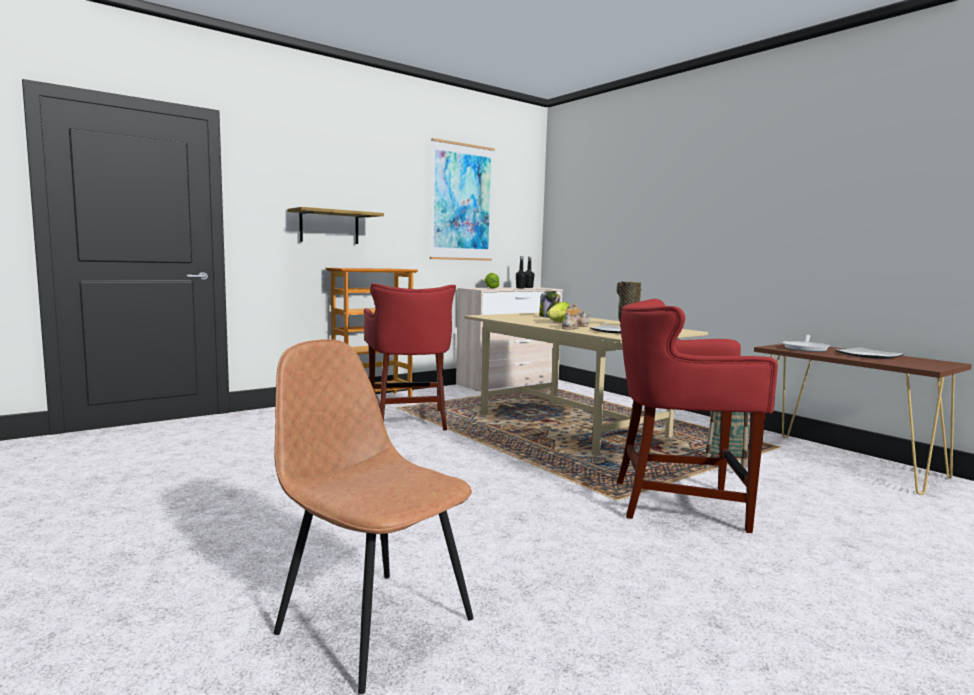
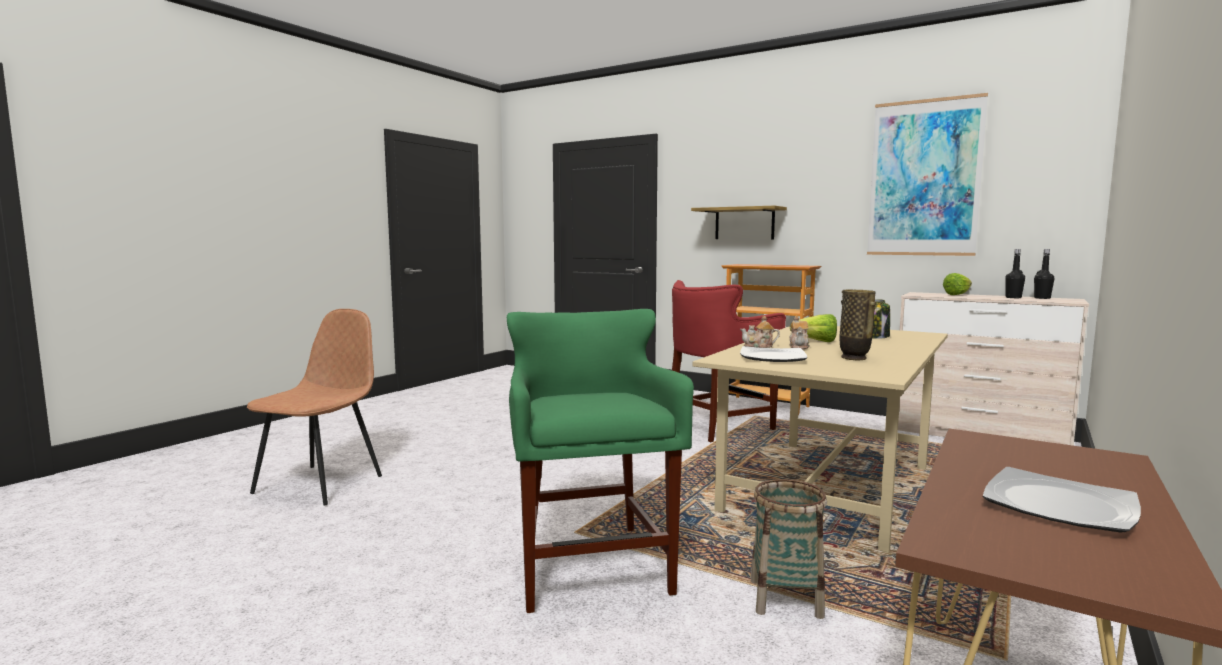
camera: 70 degrees right, 0 degrees up
red stool [617,299,778,533] -> green stool [507,309,694,613]
frying pan [783,335,830,352] -> none

